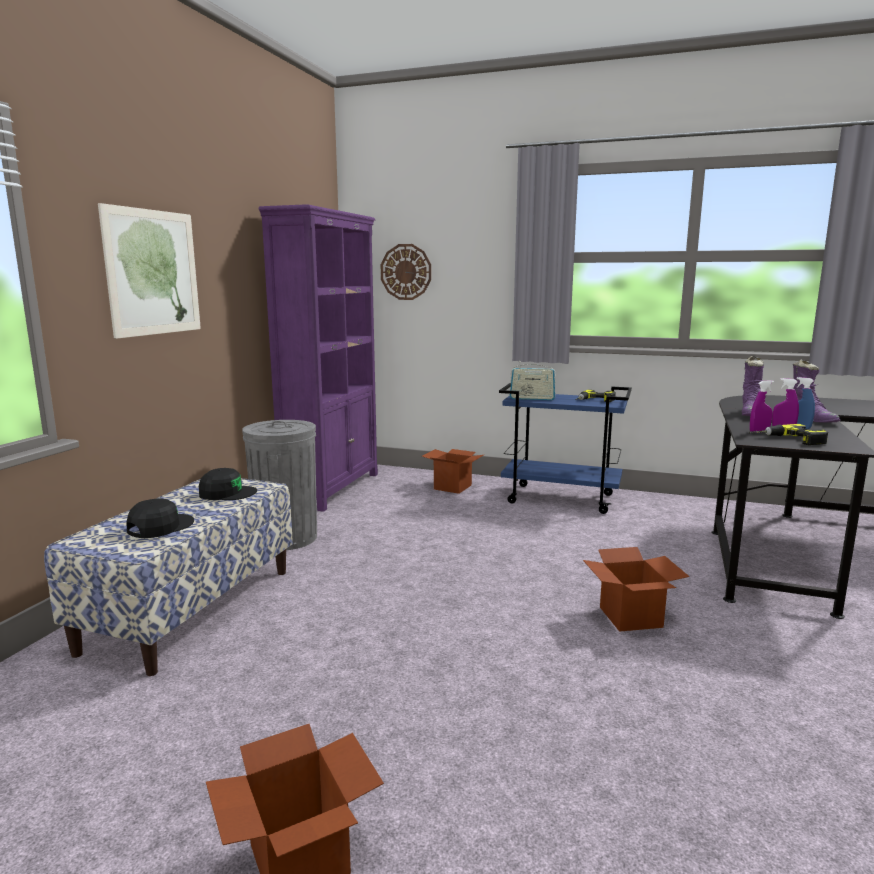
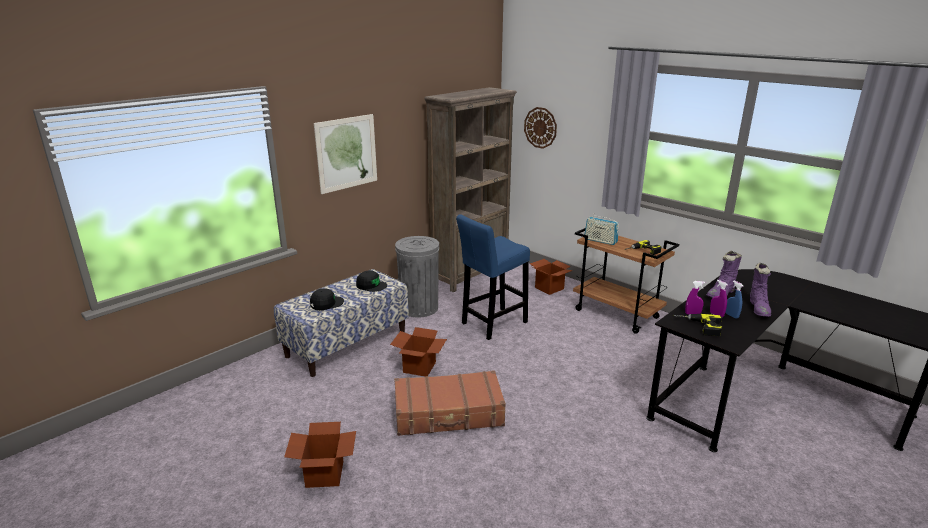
camera: 25 degrees right, 10 degrees up
purple bookcase [259,204,378,512] -> brown bookcase [424,87,517,292]
blue cart [499,383,632,514] -> brown cart [573,228,679,334]
cardboard box [583,547,689,632] -> cardboard box moved to [390,327,447,376]
none -> brown suitcase [394,370,506,436]
none -> blue stool [456,215,530,340]

